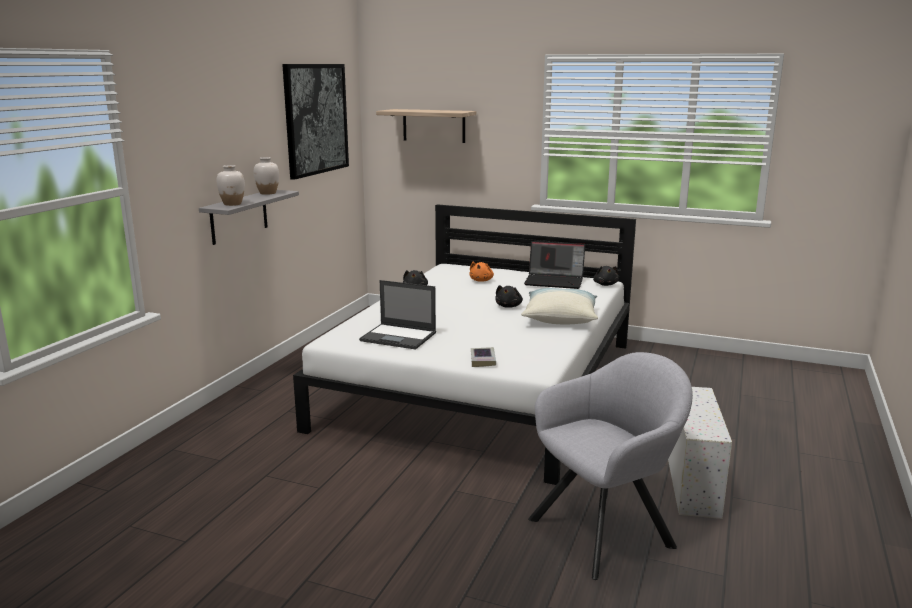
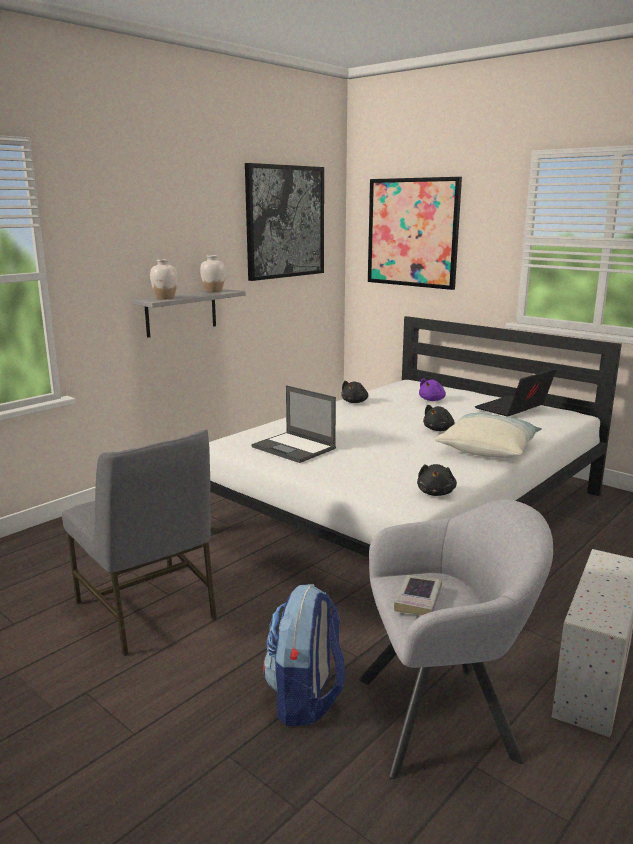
camera: 20 degrees right, 0 degrees up
shelf [376,109,476,143] -> picture [368,177,462,290]
orange plush toy [470,262,494,282] -> purple plush toy [419,378,446,401]
book [471,347,496,367] -> book moved to [394,575,442,615]
laptop [524,241,585,289] -> laptop turned 105 degrees clockwise [475,369,556,417]
black plush toy [593,266,619,286] -> black plush toy moved to [417,464,457,496]
none -> grey chair [62,430,217,656]
none -> backpack [263,584,345,726]

